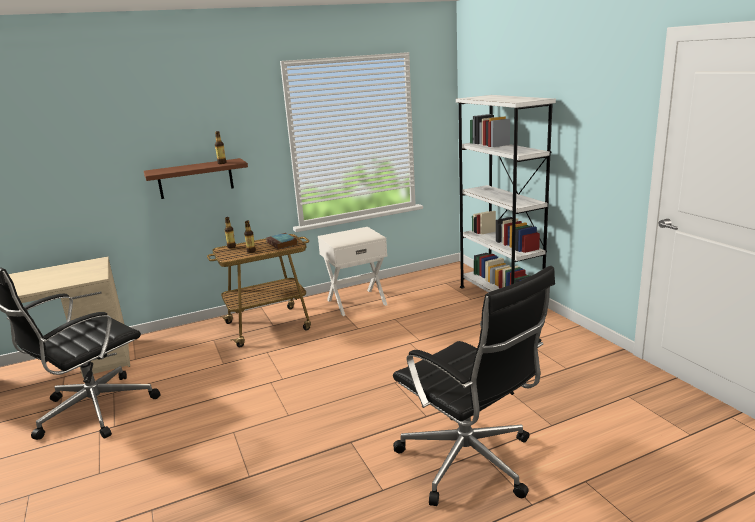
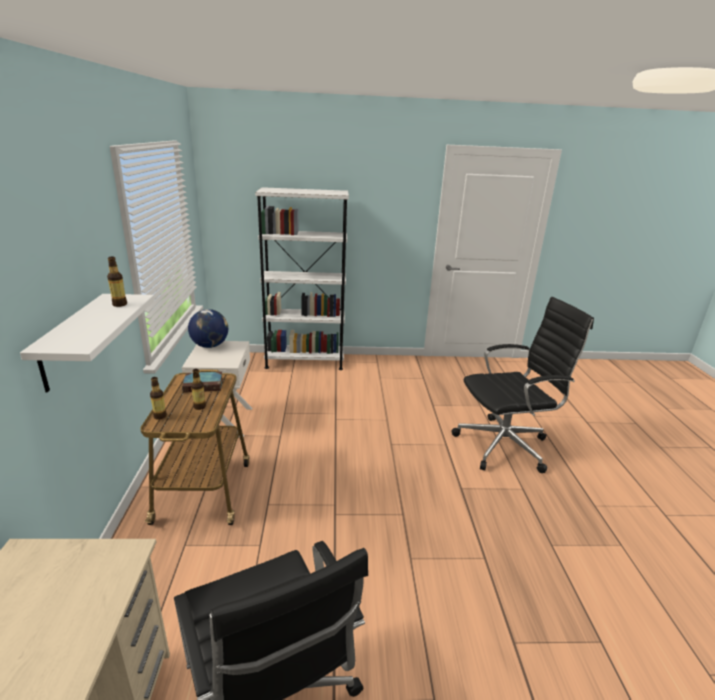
camera: 70 degrees left, 5 degrees up
brown shelf [144,158,248,199] -> white shelf [20,294,155,392]
none -> globe [188,309,228,348]

